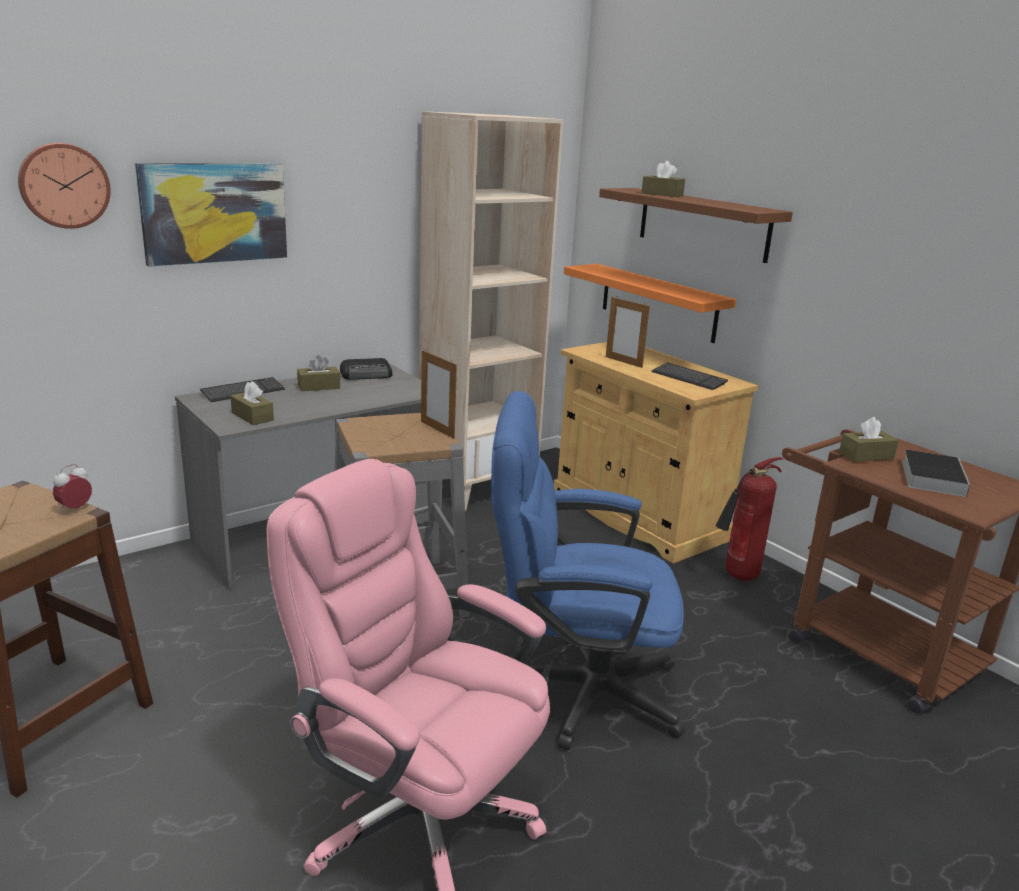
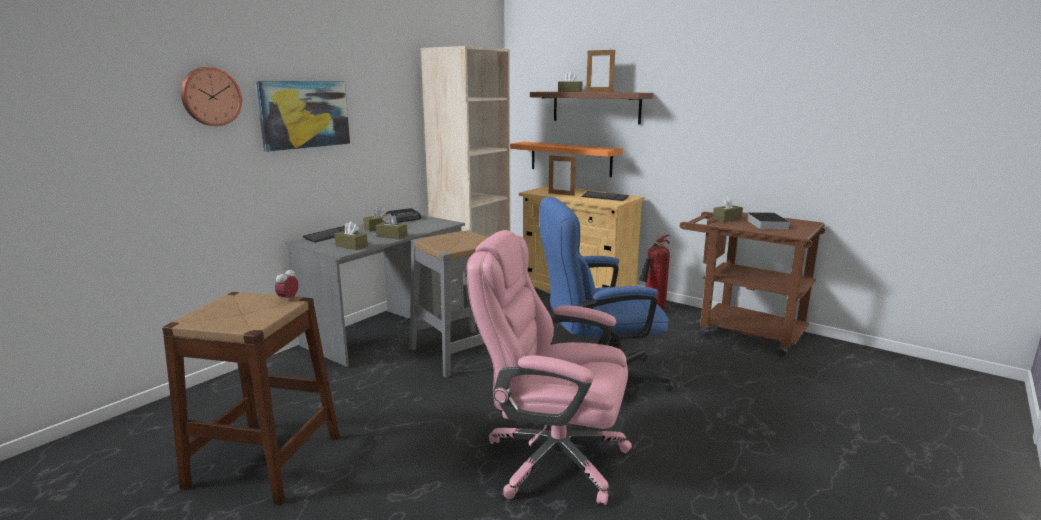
camera: 15 degrees left, 5 degrees down
picture frame [421,349,457,439] -> picture frame moved to [586,48,615,92]
none -> brown tissue box [376,213,408,239]

